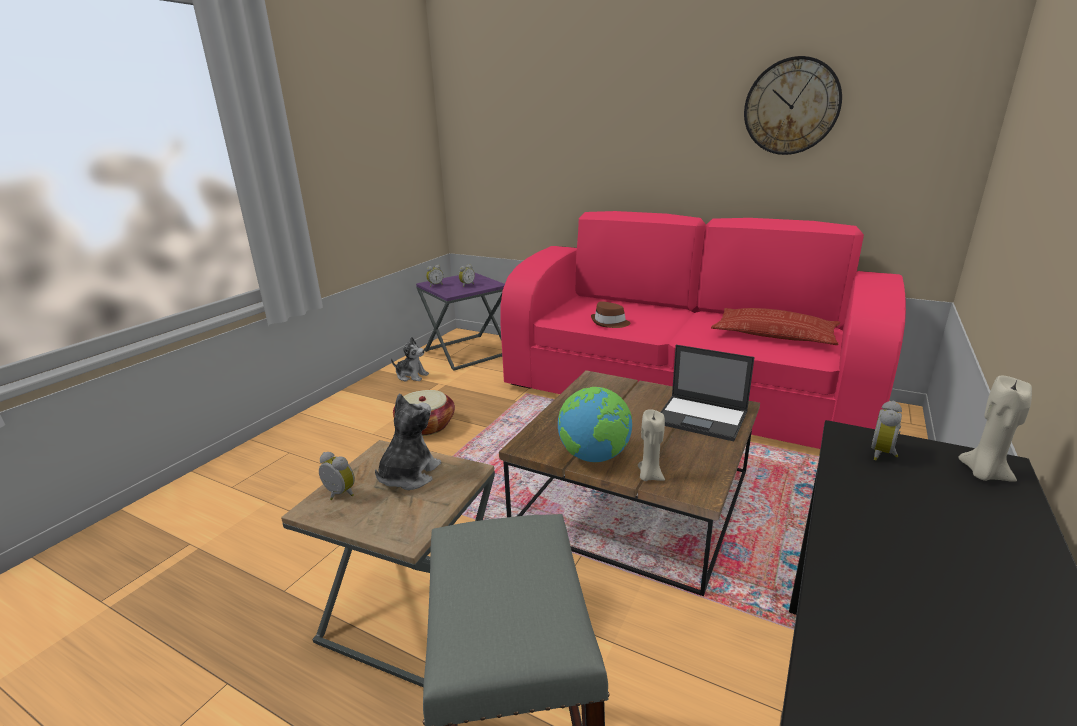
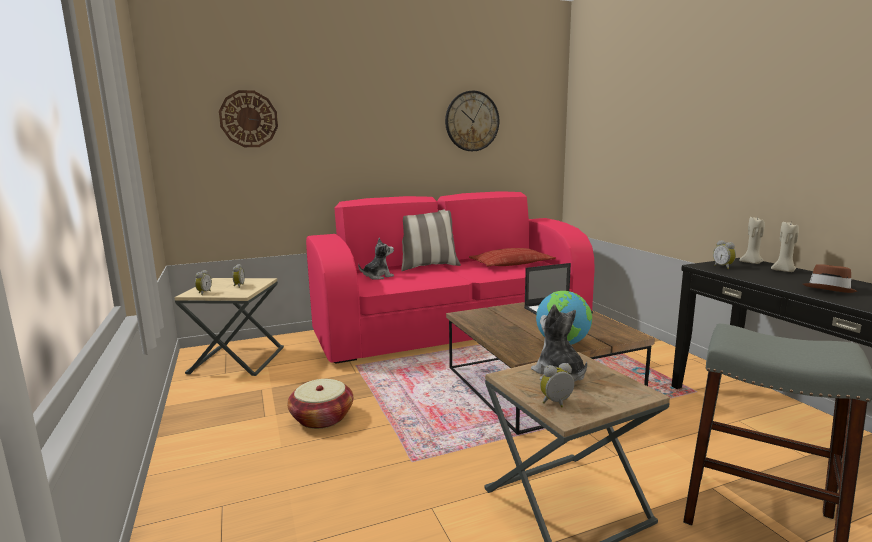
camera: 50 degrees left, 10 degrees down
plush toy [391,337,429,381] -> plush toy moved to [358,238,394,280]
purple side table [416,272,505,371] -> beige side table [175,278,284,376]
brown hat [591,301,631,328] -> brown hat moved to [803,264,857,293]
beige candle [638,409,665,481] -> beige candle moved to [771,220,799,272]
none -> wall clock [219,90,278,147]
none -> pillow [401,209,461,271]

